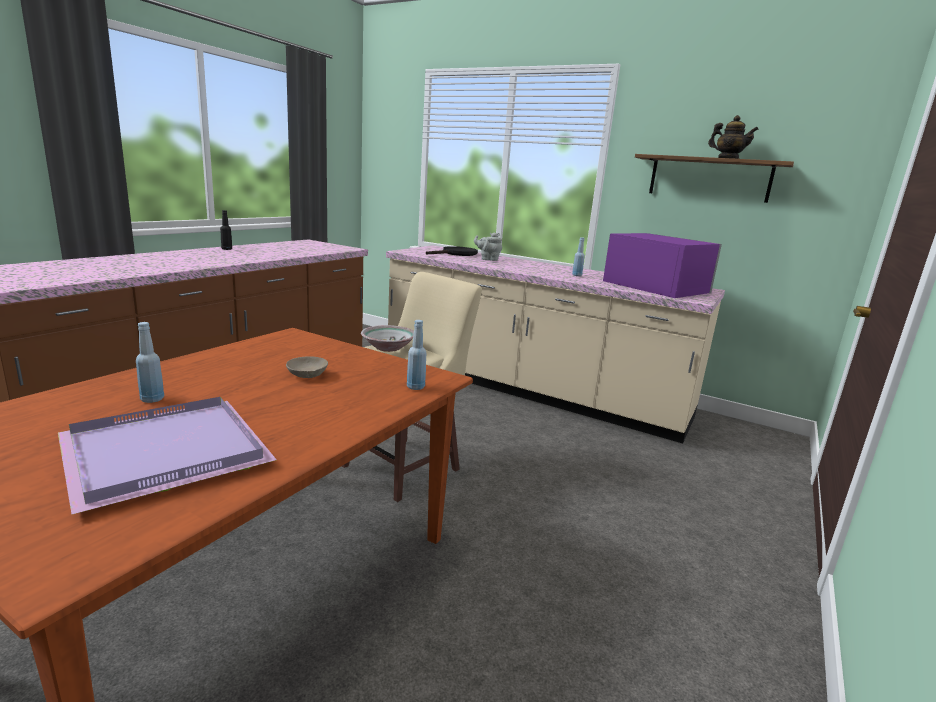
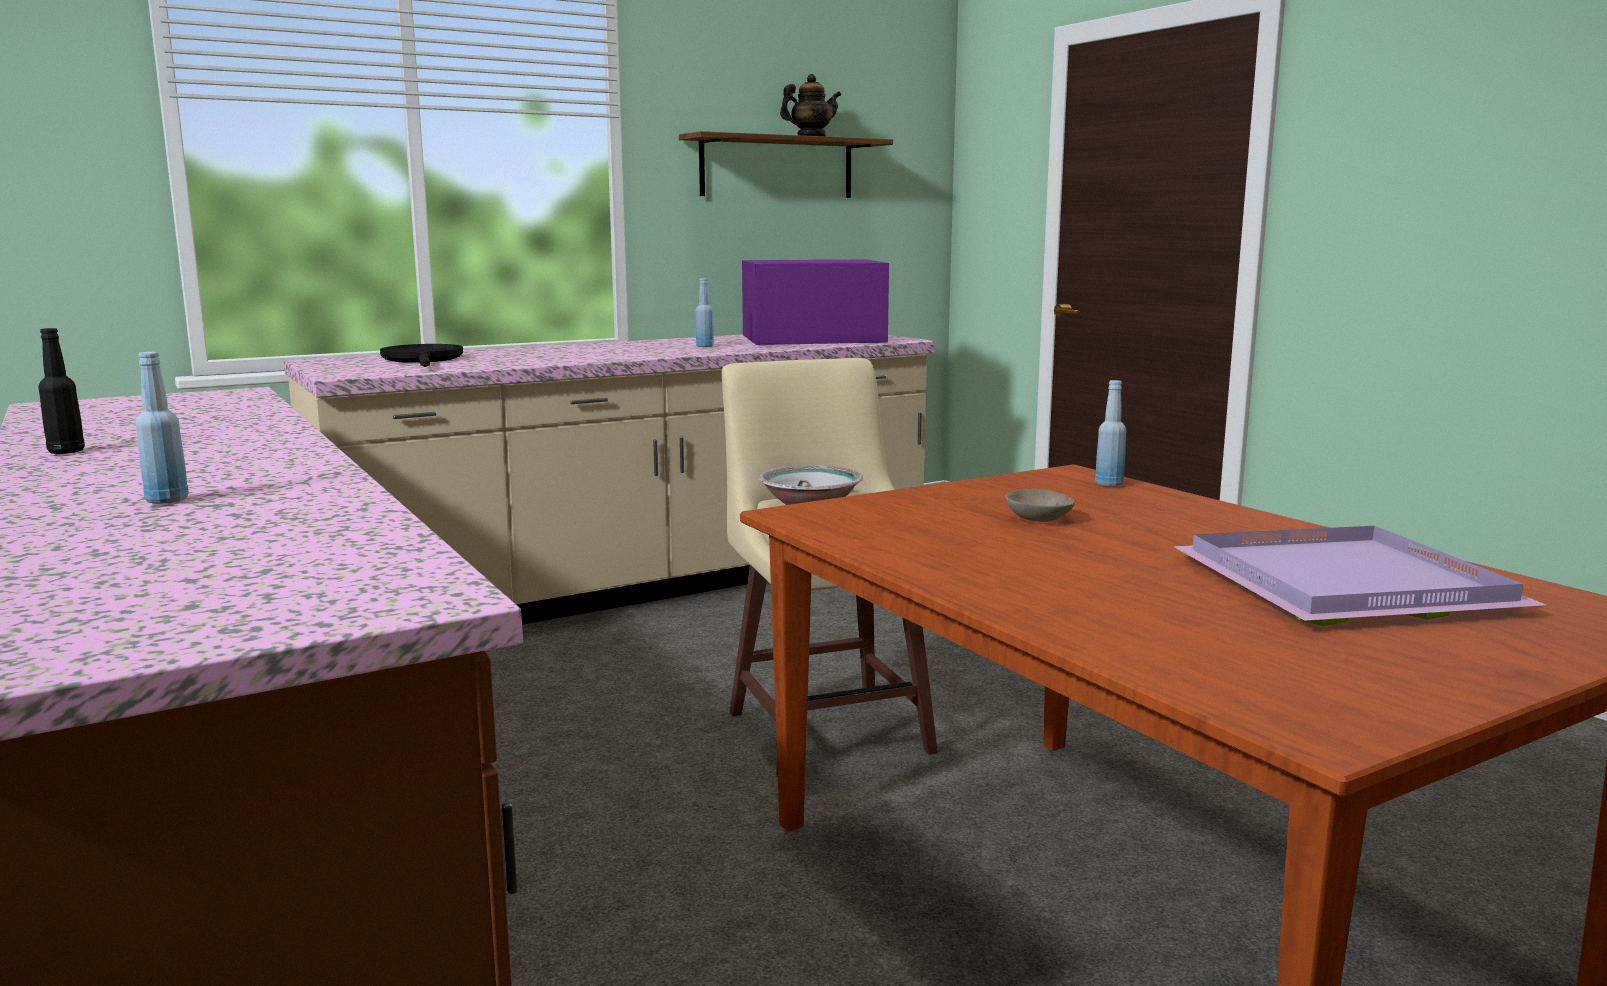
camera: 60 degrees left, 5 degrees down
blue bottle [136,322,164,403] -> blue bottle moved to [136,352,189,504]
grey teapot [474,232,502,261] -> none

